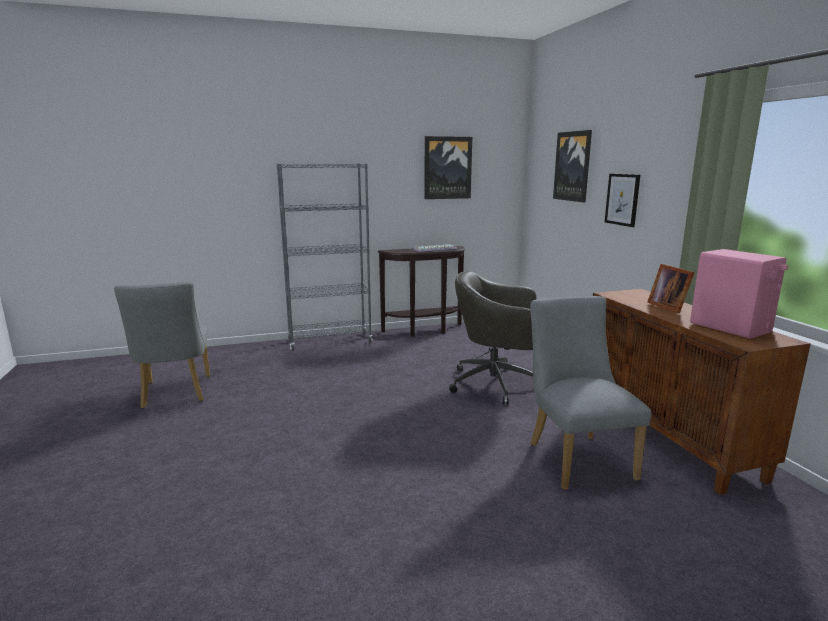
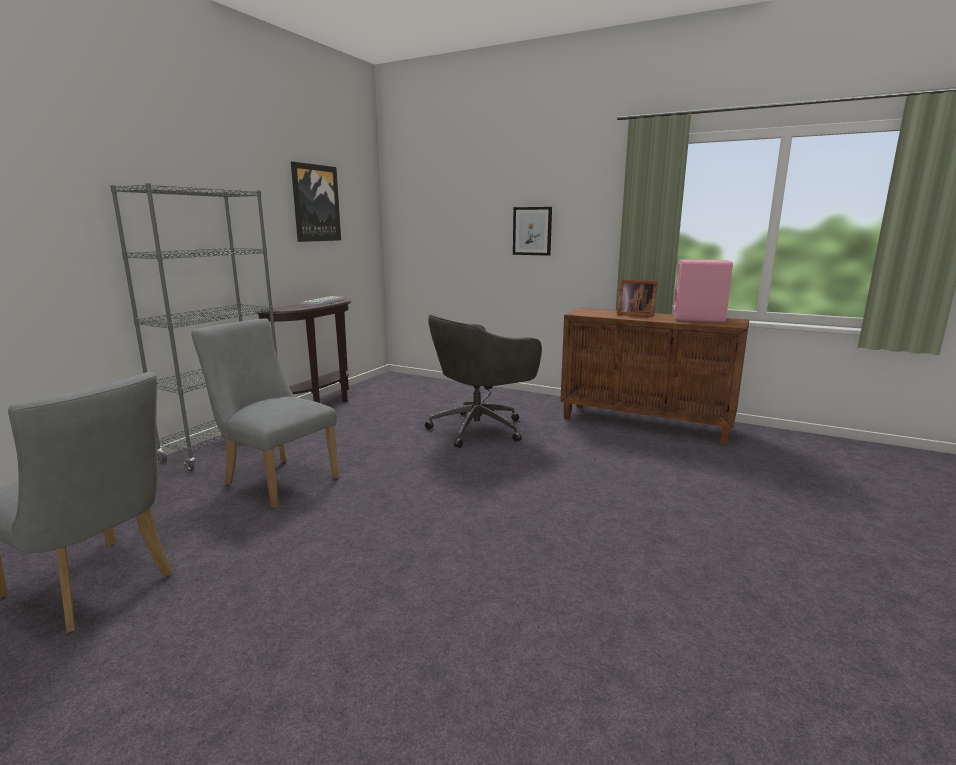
camera: 45 degrees left, 0 degrees up
grey chair [530,296,651,490] -> grey chair moved to [191,319,339,509]
picture [553,130,592,203] -> none

